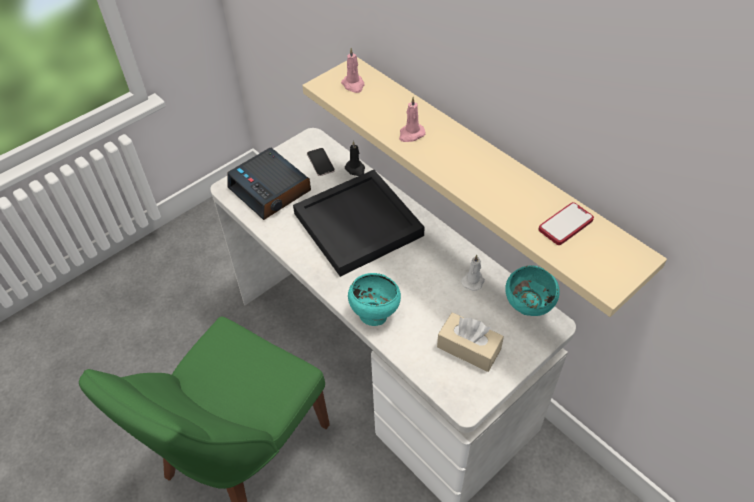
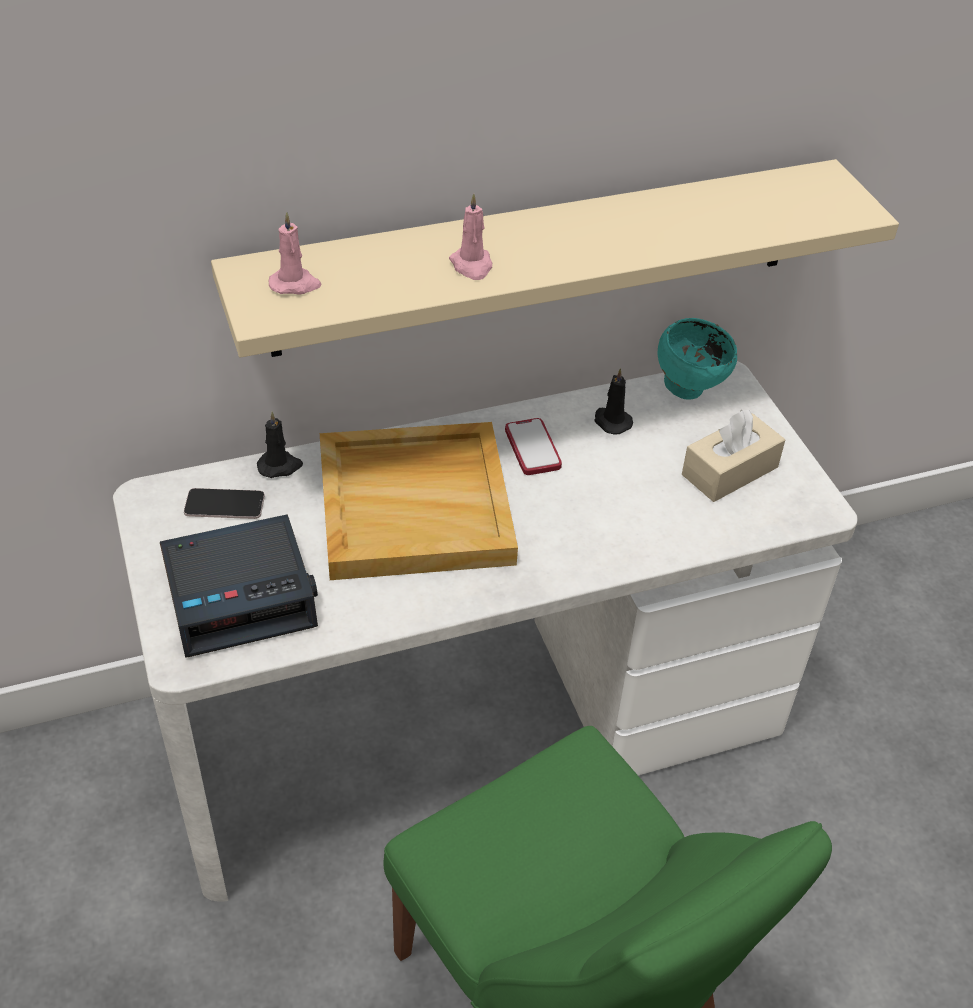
camera: 70 degrees left, 5 degrees down
black tray [293,170,425,277] -> beige tray [320,422,518,580]
turquoise bowl [348,273,401,326] -> none
white candle [461,255,485,291] -> black candle [594,368,633,434]
phone [538,202,594,245] -> phone moved to [505,418,562,475]

